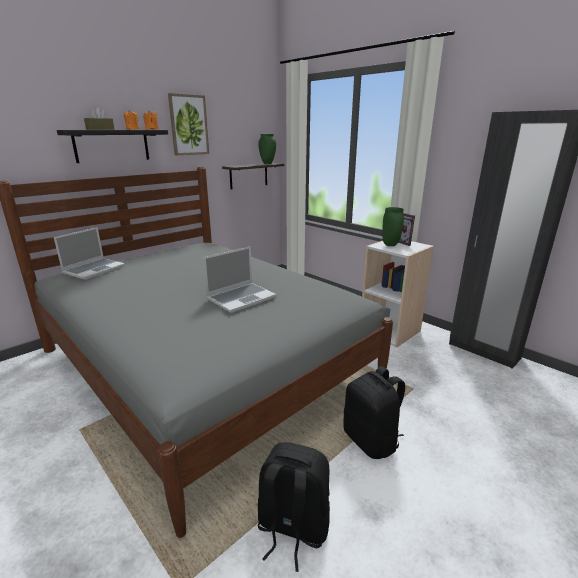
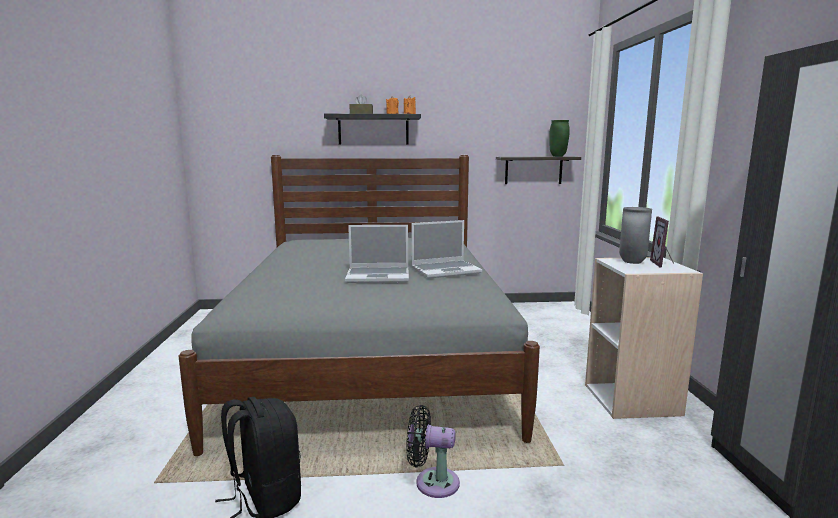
camera: 40 degrees right, 10 degrees down
laptop [54,227,125,280] -> laptop moved to [411,220,482,279]
picture [168,93,209,155] -> none
black backpack [343,366,405,459] -> black fan [406,405,460,498]
green vase [382,207,404,246] -> grey vase [619,207,652,264]

